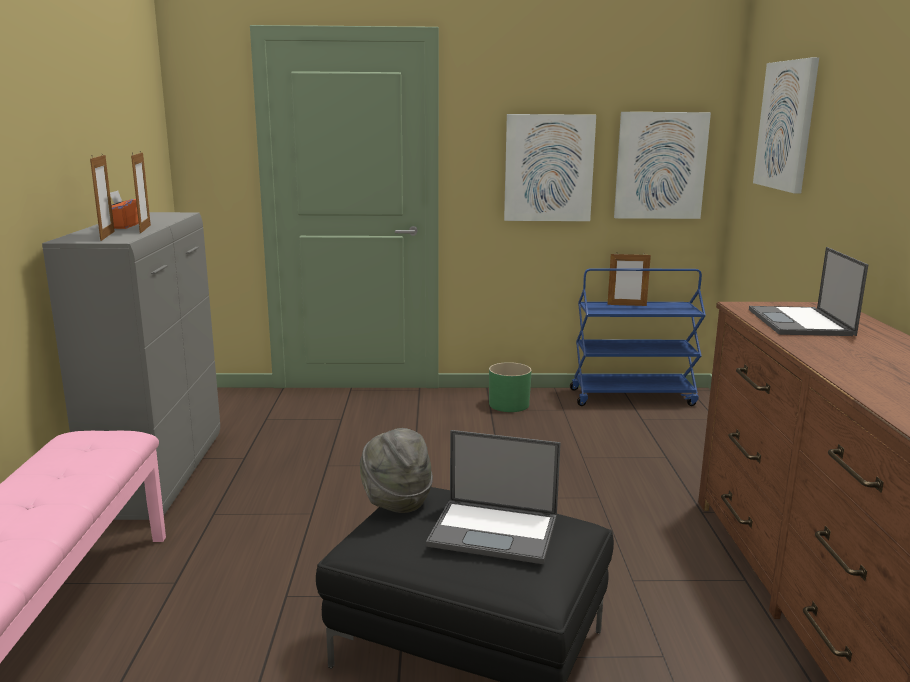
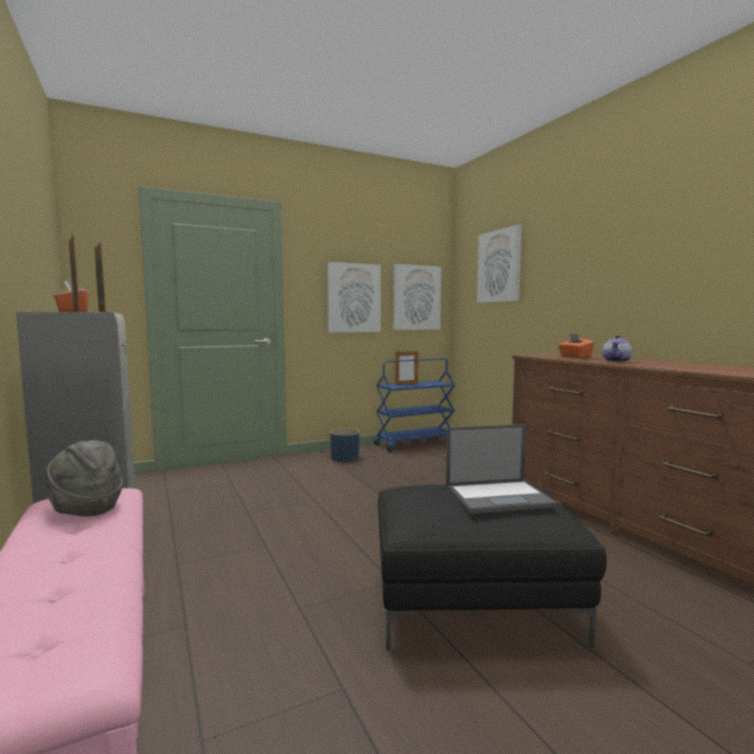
camera: 25 degrees left, 10 degrees down
grey hat [360,428,433,513] -> grey hat moved to [45,440,123,517]
green planter [489,362,531,412] -> blue planter [330,428,359,462]
laptop [749,247,868,336] -> orange tissue box [558,334,595,358]
none -> teapot [602,335,632,362]

